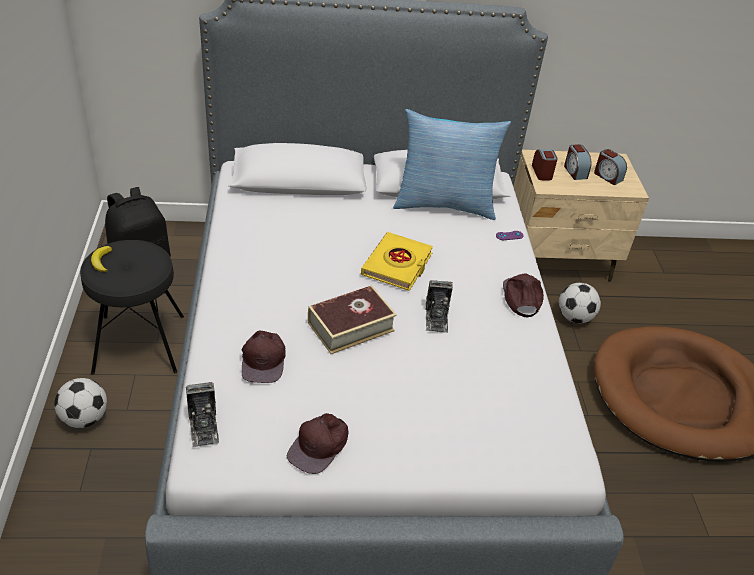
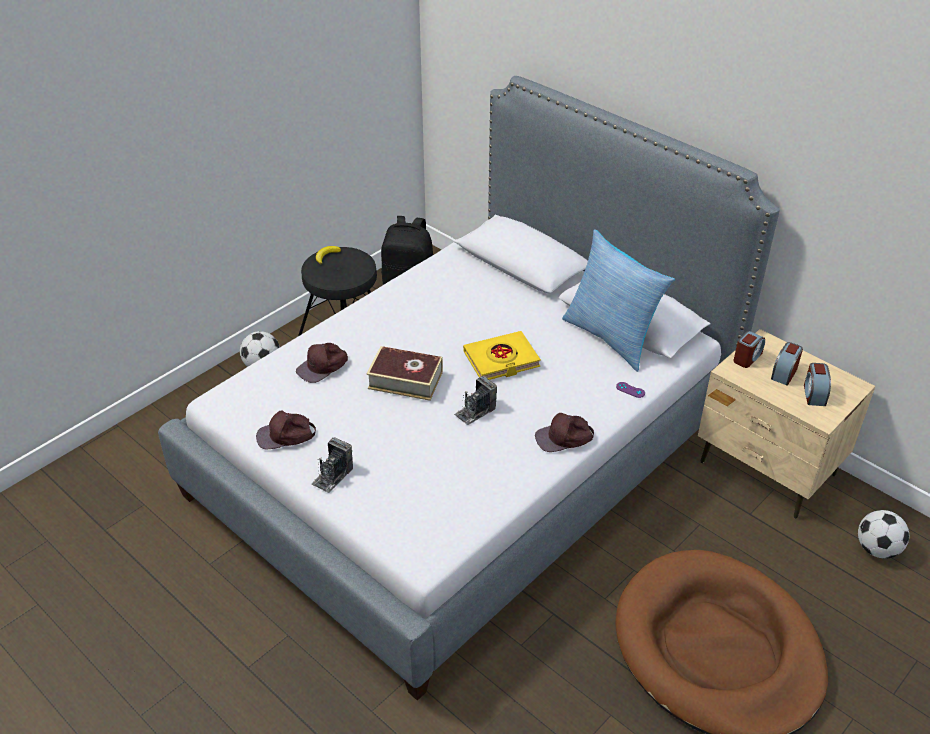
camera: 50 degrees right, 0 degrees up
camera [186,382,219,447] -> camera moved to [311,437,353,493]
brown cap [503,274,544,317] -> brown cap turned 150 degrees counterclockwise [535,413,594,452]
football [559,283,601,323] -> football moved to [858,510,909,559]

